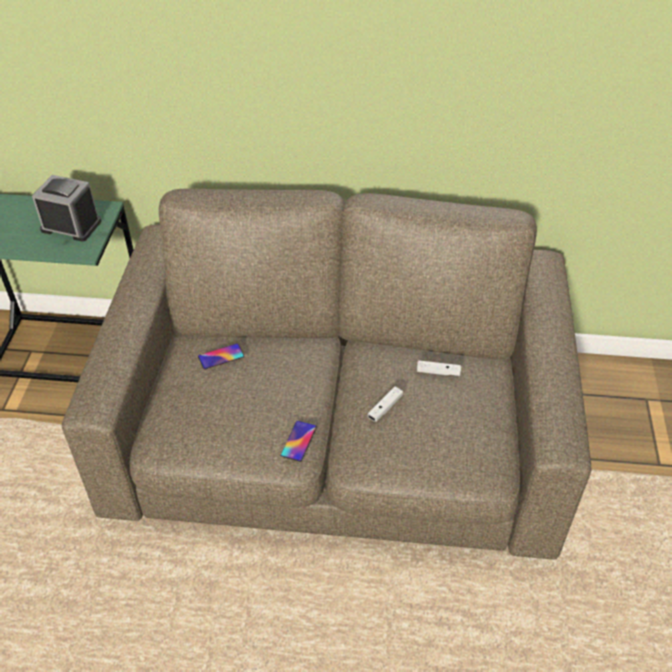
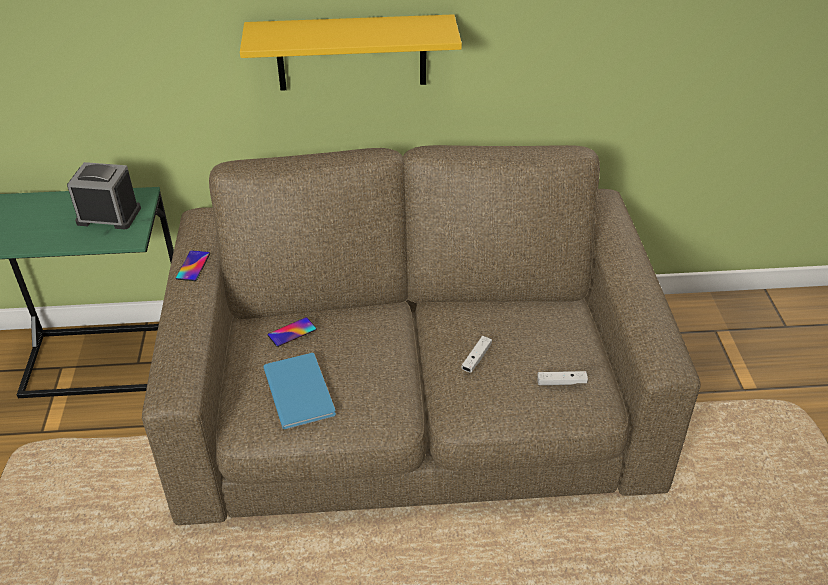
camera: 10 degrees left, 5 degrees down
phone [281,421,317,462] -> phone moved to [176,250,210,281]
white game controller [417,360,461,376] -> white game controller moved to [537,371,588,385]
none -> yellow shelf [240,14,462,91]
none -> blue book [263,353,336,429]

